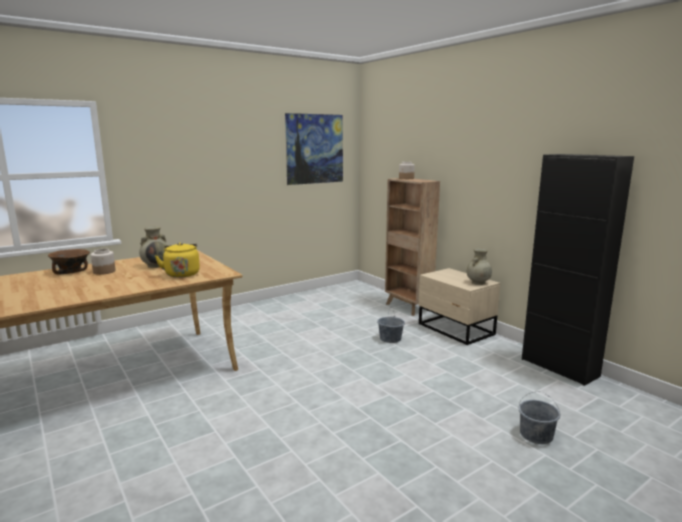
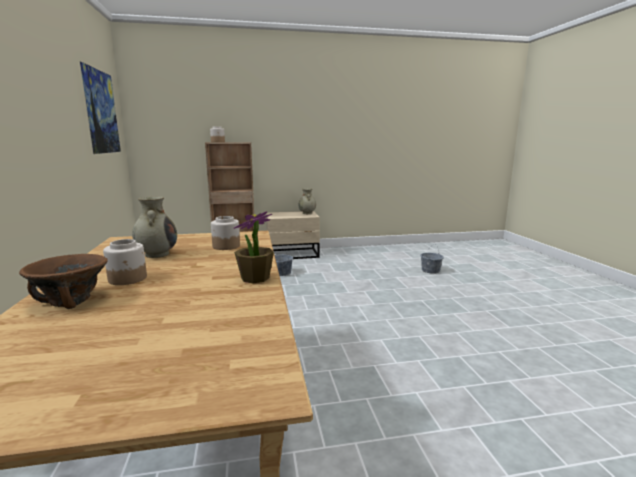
camera: 65 degrees left, 0 degrees up
yellow kettle [155,242,200,278] -> jar [211,216,240,250]
black cabinet [522,154,634,386] -> none
none -> potted plant [233,212,274,283]

